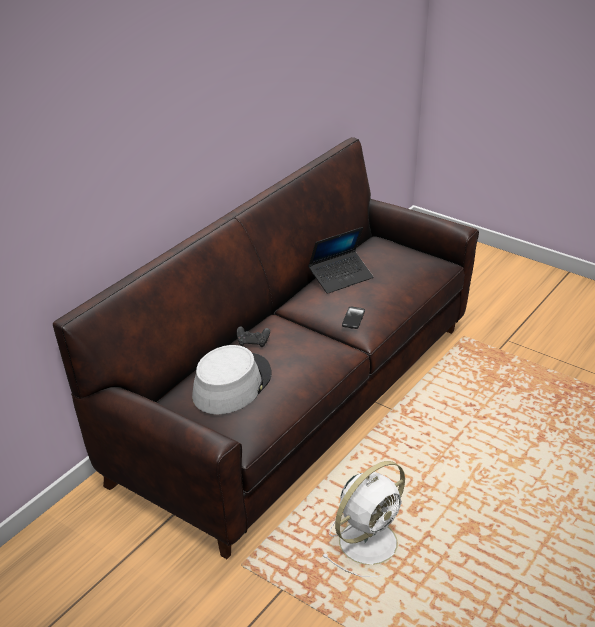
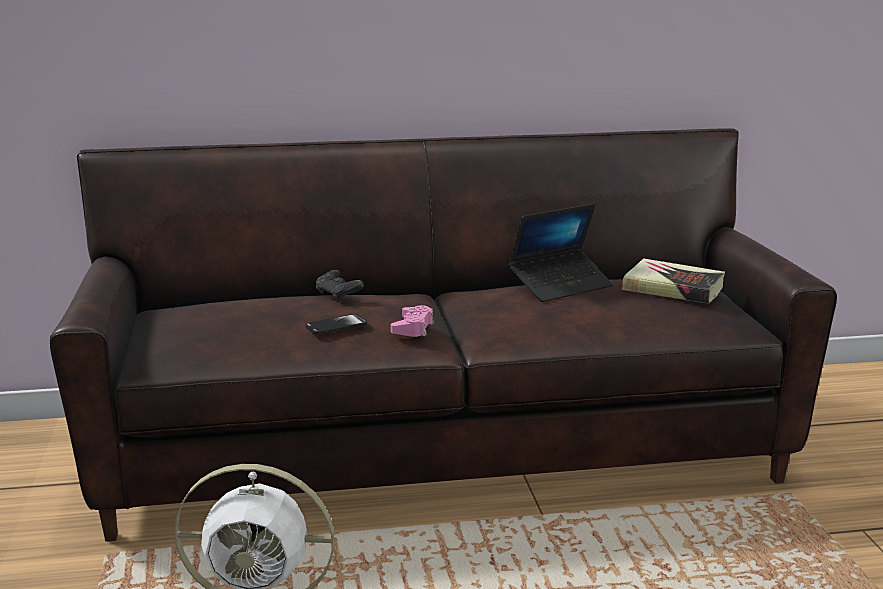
camera: 45 degrees right, 15 degrees down
grey hat [192,345,272,415] -> none
laptop [308,227,373,294] -> laptop turned 45 degrees counterclockwise [508,204,613,302]
phone [342,306,365,329] -> phone moved to [305,314,367,335]
none -> pink game controller [391,305,434,337]
none -> book [622,258,725,304]

